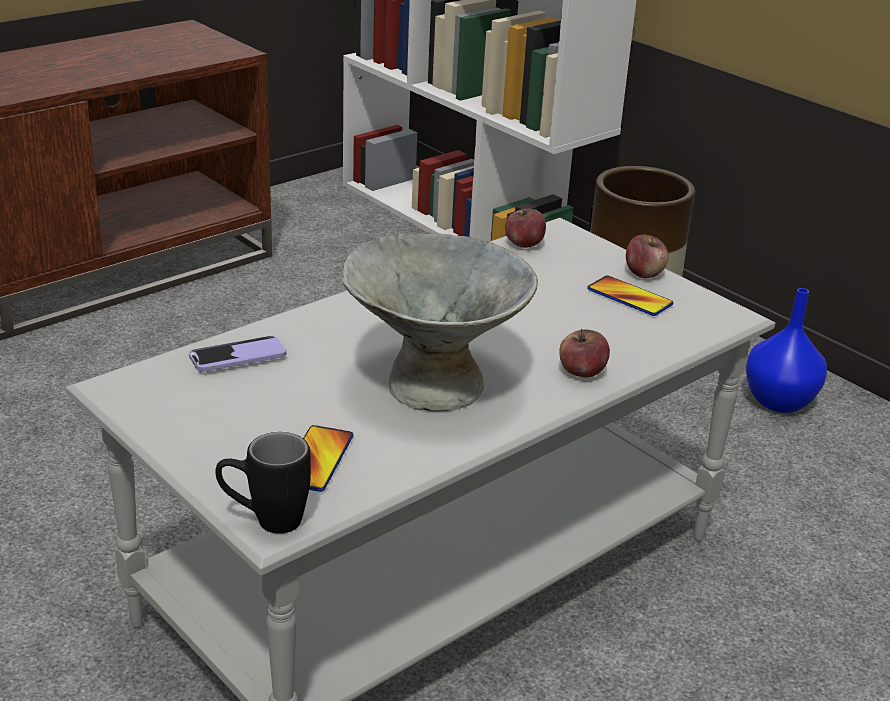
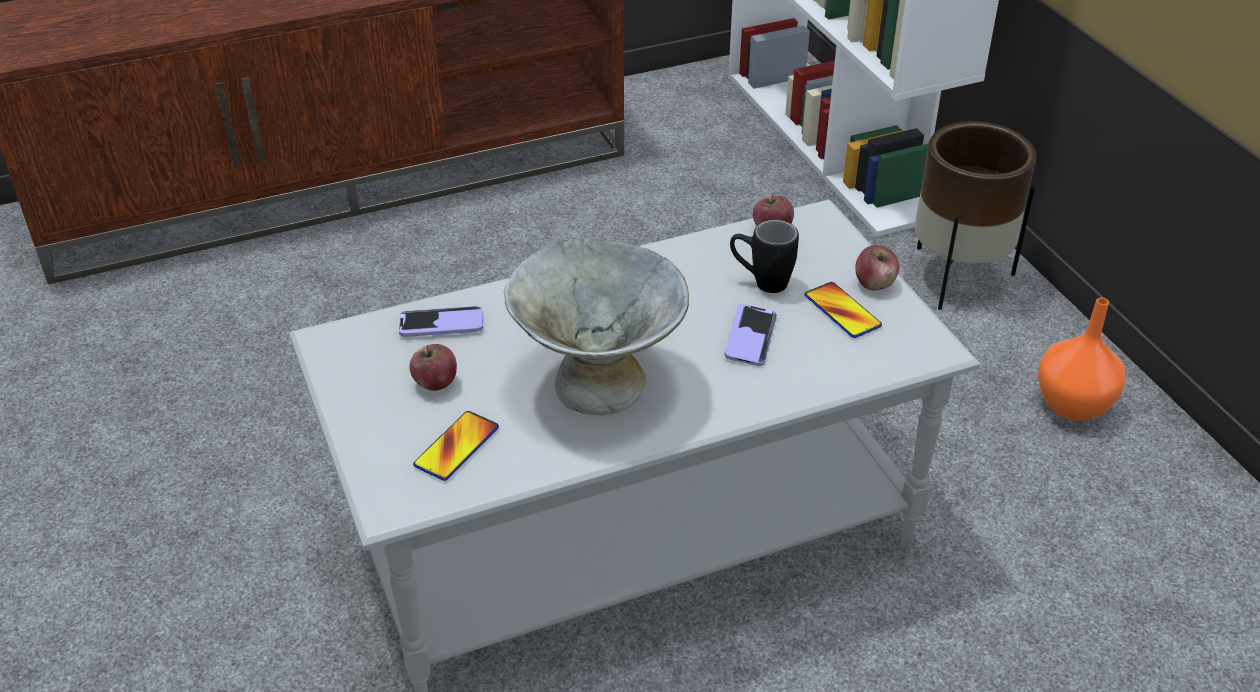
camera: 20 degrees right, 10 degrees up
black mug [215,432,311,534] -> black mug moved to [730,220,799,293]
apple [559,329,610,377] -> apple moved to [409,344,457,391]
blue vase [746,288,827,413] -> orange vase [1038,298,1126,421]
none -> phone [724,304,777,366]

